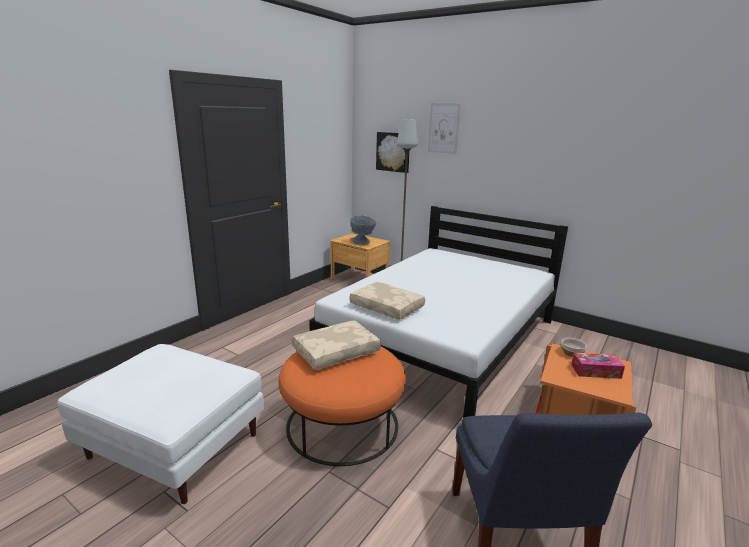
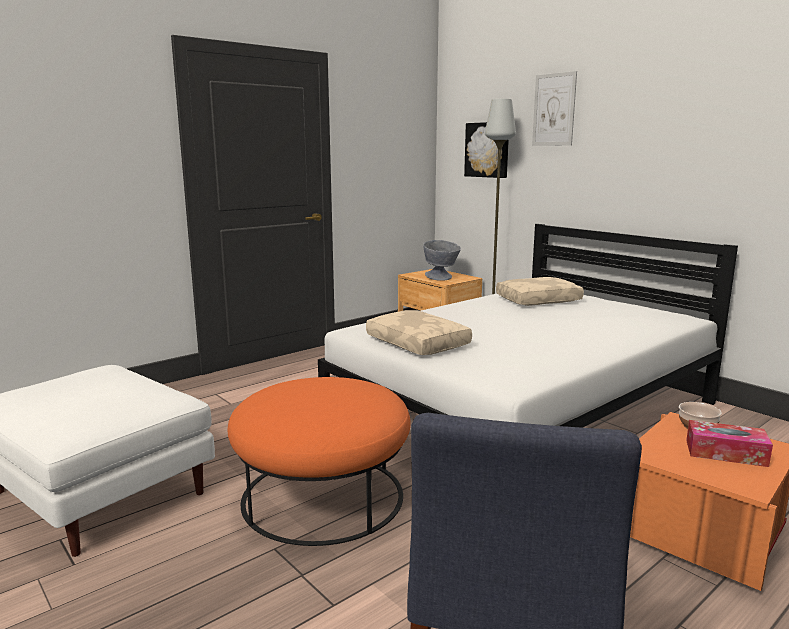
camera: 15 degrees right, 5 degrees down
beige pillow [292,321,381,370] -> beige pillow moved to [496,277,584,306]

